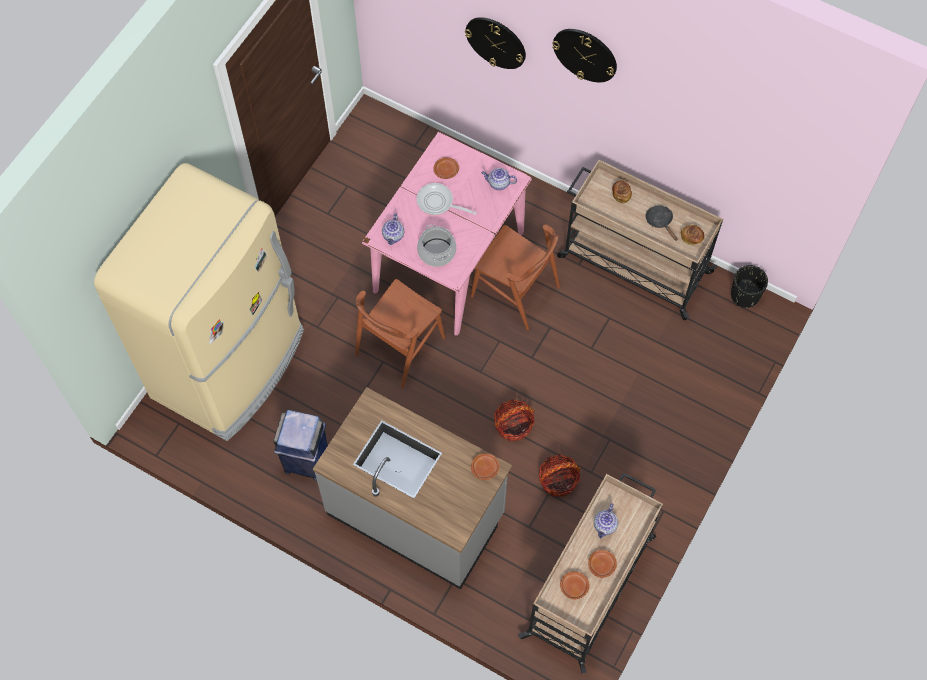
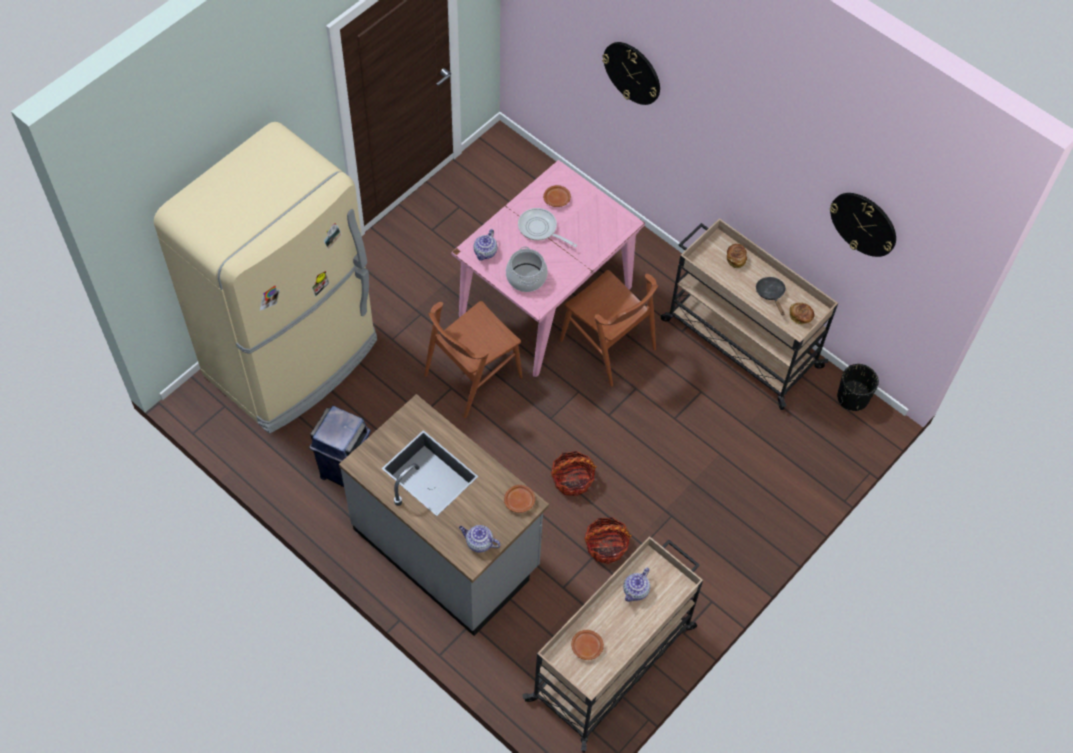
camera: 10 degrees right, 5 degrees down
teapot [481,168,517,190] -> teapot moved to [459,525,501,553]
wall clock [552,29,617,82] -> wall clock moved to [830,193,896,257]
brown plate [588,550,617,578] -> none

